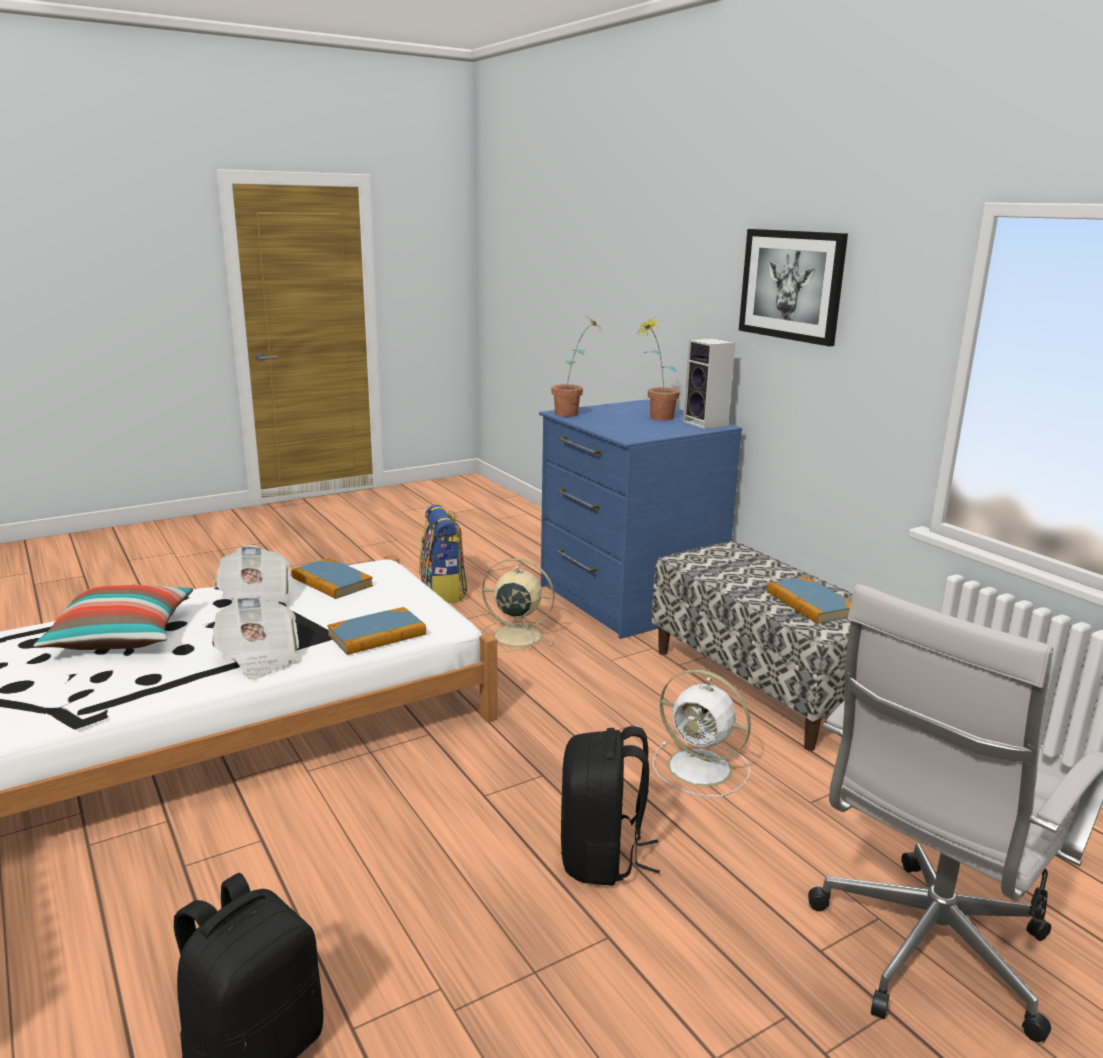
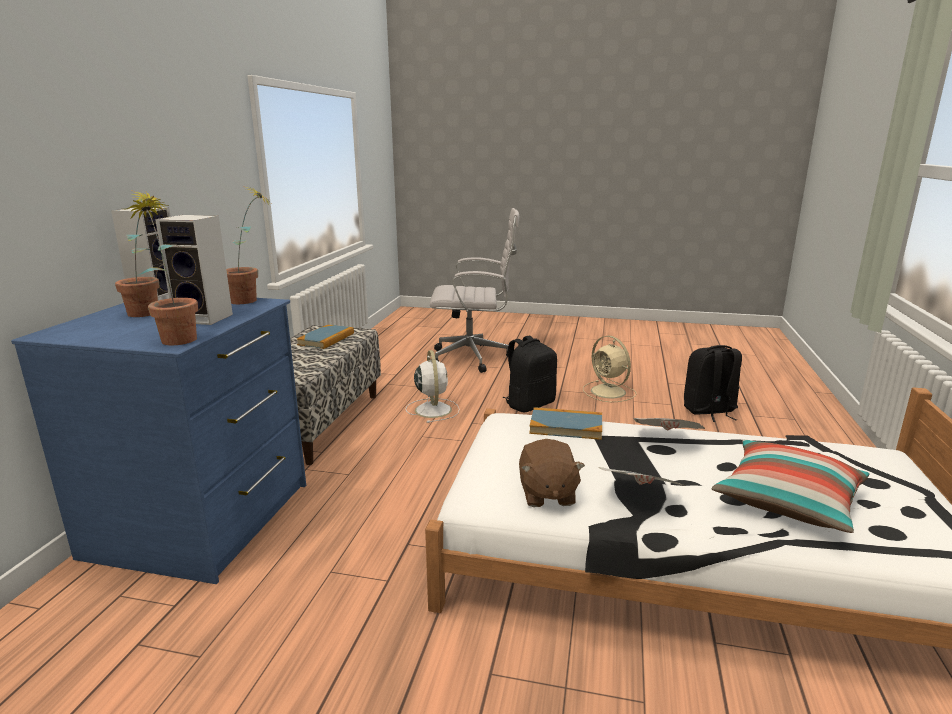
camera: 135 degrees left, 0 degrees up
book [291,558,373,599] -> brown plush toy [519,439,585,507]
backpack [419,505,468,603] -> none
beige fan [481,558,554,652] -> beige fan moved to [583,336,637,402]
picture [739,229,848,346] -> none
none -> speaker [155,215,233,325]
none -> potted plant [226,185,271,304]

